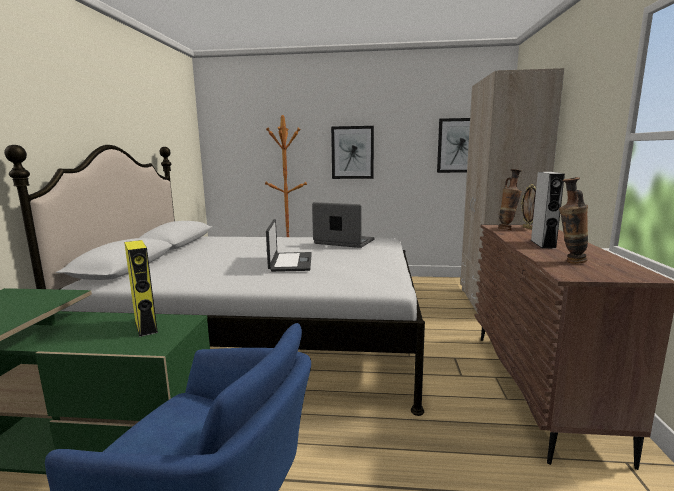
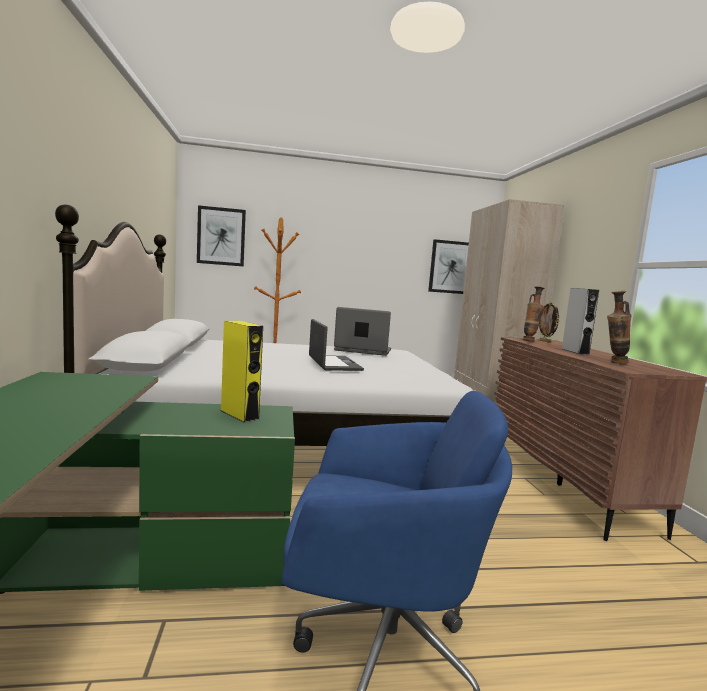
camera: 15 degrees left, 5 degrees down
picture [331,126,374,179] -> picture moved to [197,205,246,267]

